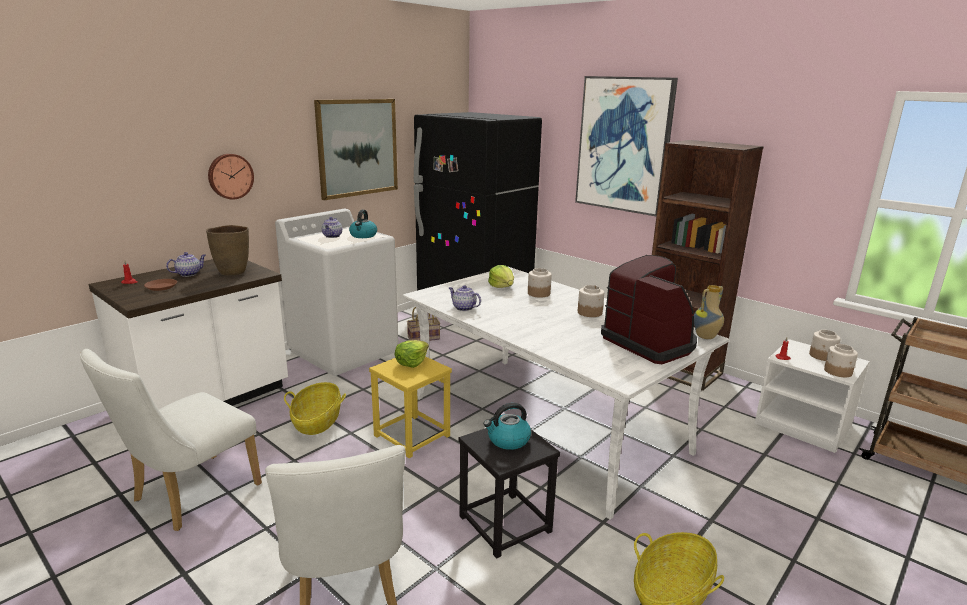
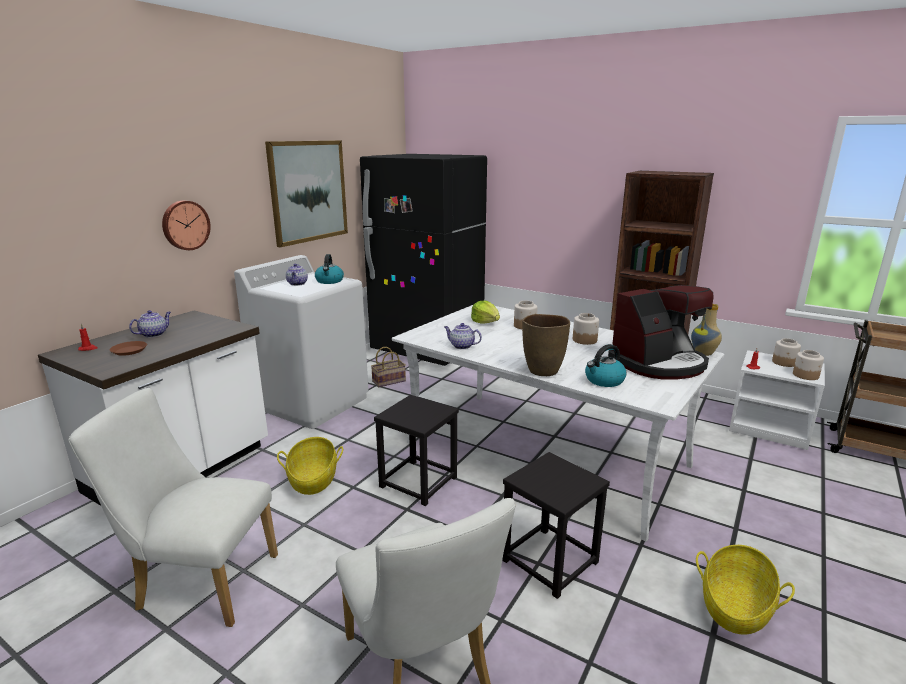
camera: 10 degrees left, 0 degrees up
white chair [80,349,262,531] -> white chair turned 75 degrees clockwise [69,388,278,627]
brown vase [206,225,249,276] -> brown vase moved to [522,314,570,376]
yellow stool [369,356,452,458] -> black stool [374,395,459,506]
lettuce [395,340,429,368] -> none
kettle [484,403,531,450] -> kettle moved to [585,344,627,387]
picture [575,76,678,216] -> none
coffee machine [601,255,697,364] -> coffee machine turned 105 degrees clockwise [608,285,714,380]

